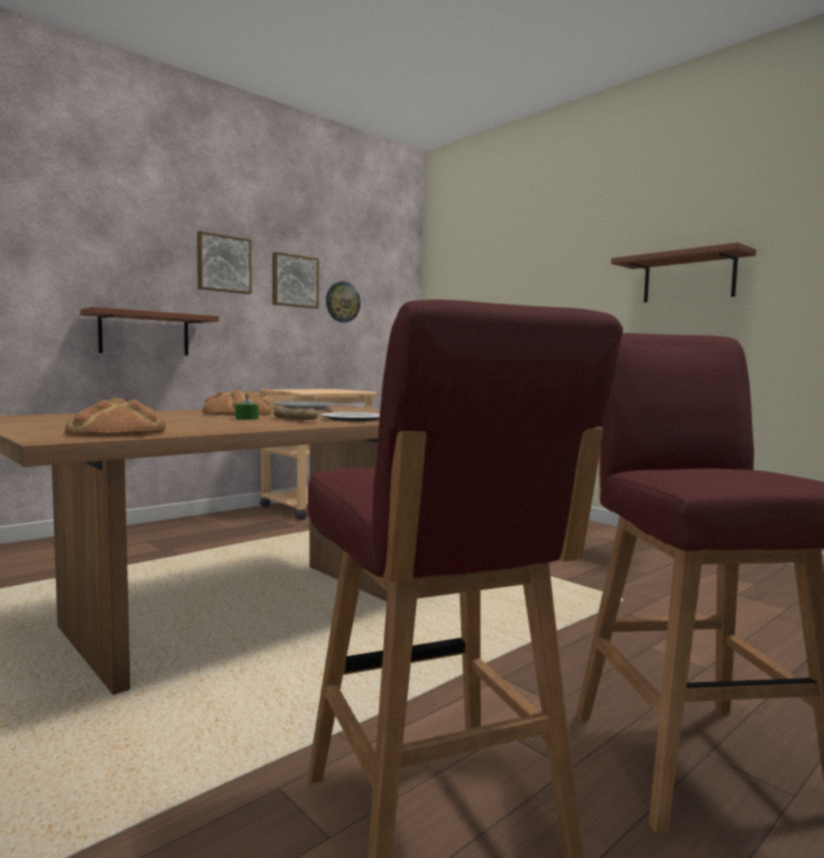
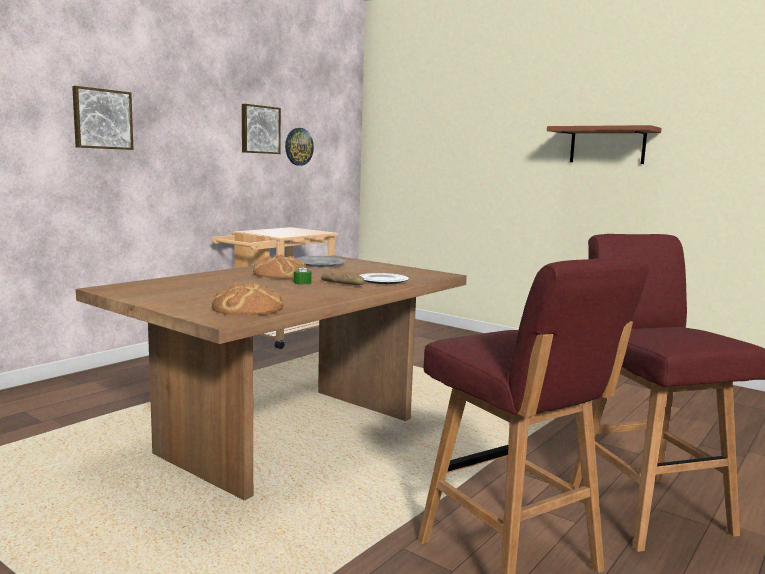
camera: 10 degrees left, 5 degrees up
shelf [80,307,219,355] -> none
picture [197,231,252,294] -> picture moved to [72,86,134,150]

